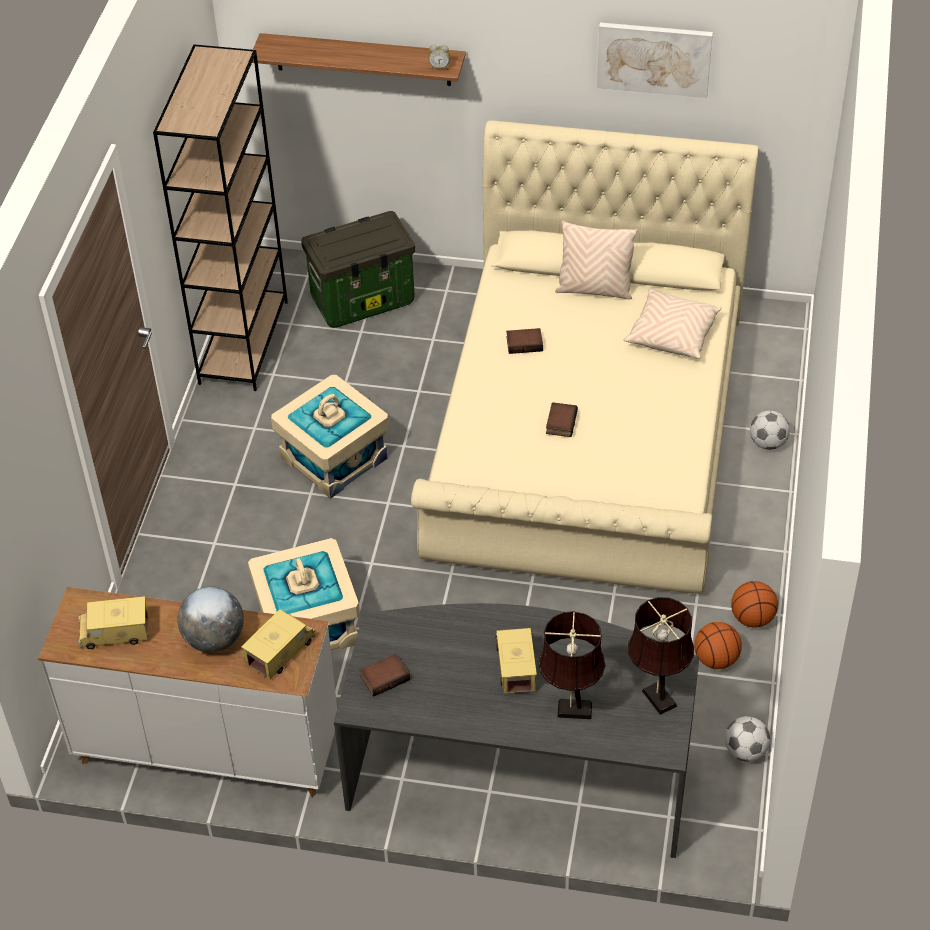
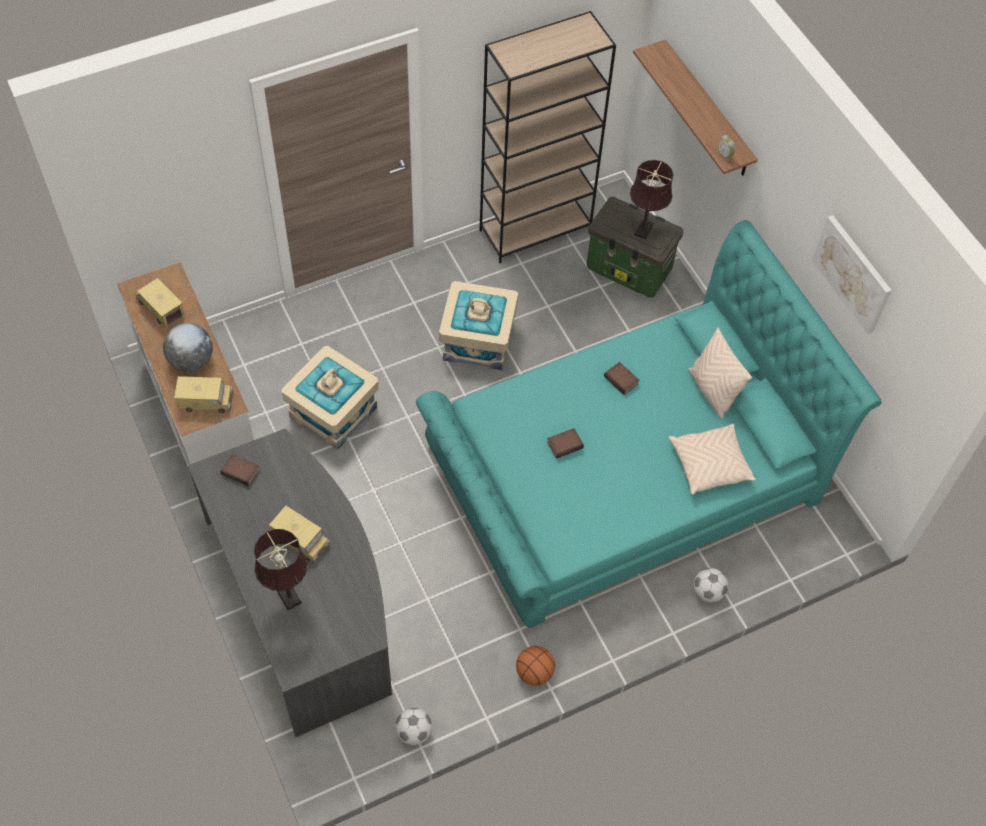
camera: 50 degrees right, 10 degrees up
beige bed [411,120,759,594] -> turquoise bed [416,220,882,628]
toy truck [495,628,537,694] -> toy truck turned 75 degrees clockwise [269,505,330,563]
brown table lamp [628,597,694,715] -> brown table lamp moved to [630,160,674,239]
basketball [694,622,742,669] -> none

